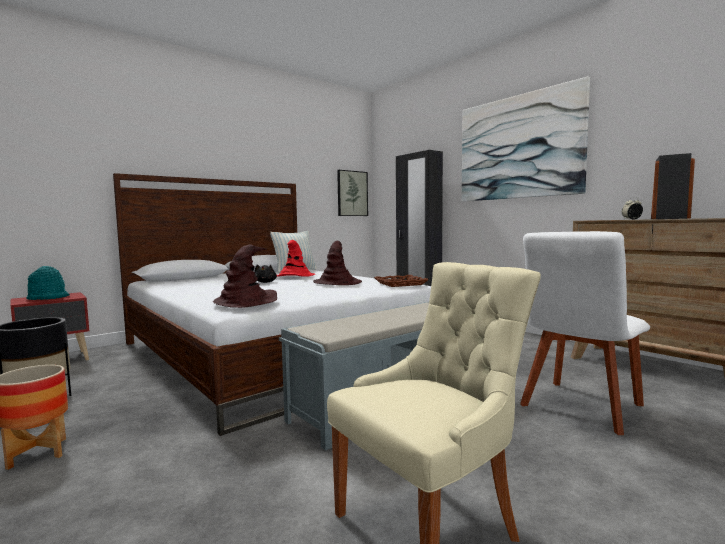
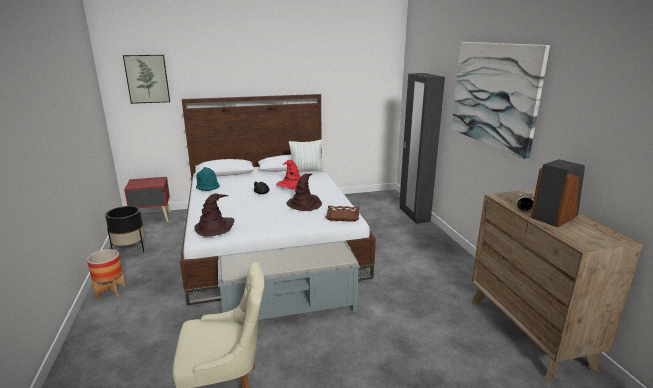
camera: 25 degrees right, 15 degrees up
turquoise hat [26,266,70,300] -> turquoise hat moved to [196,167,220,191]
picture [337,170,368,216] -> picture moved to [123,55,170,104]
white chair [520,231,650,435] -> none

